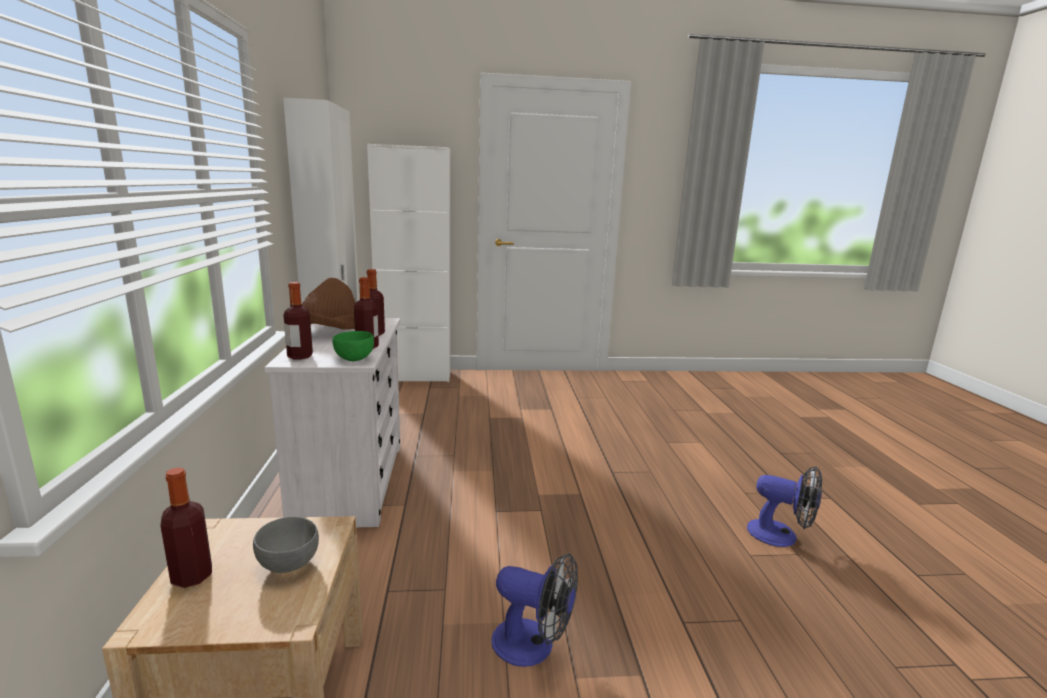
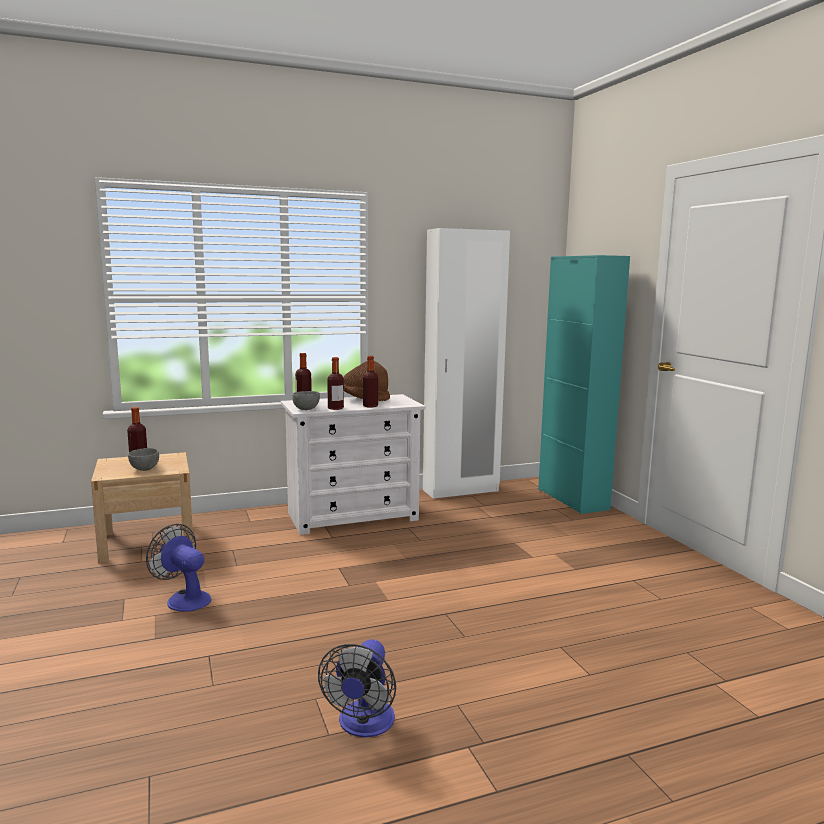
camera: 75 degrees right, 5 degrees down
green bowl [332,331,374,361] -> grey bowl [292,391,320,410]
white cabinet [367,144,450,382] -> turquoise cabinet [538,255,630,514]
fan [491,553,578,667] -> fan turned 120 degrees clockwise [146,524,211,612]

